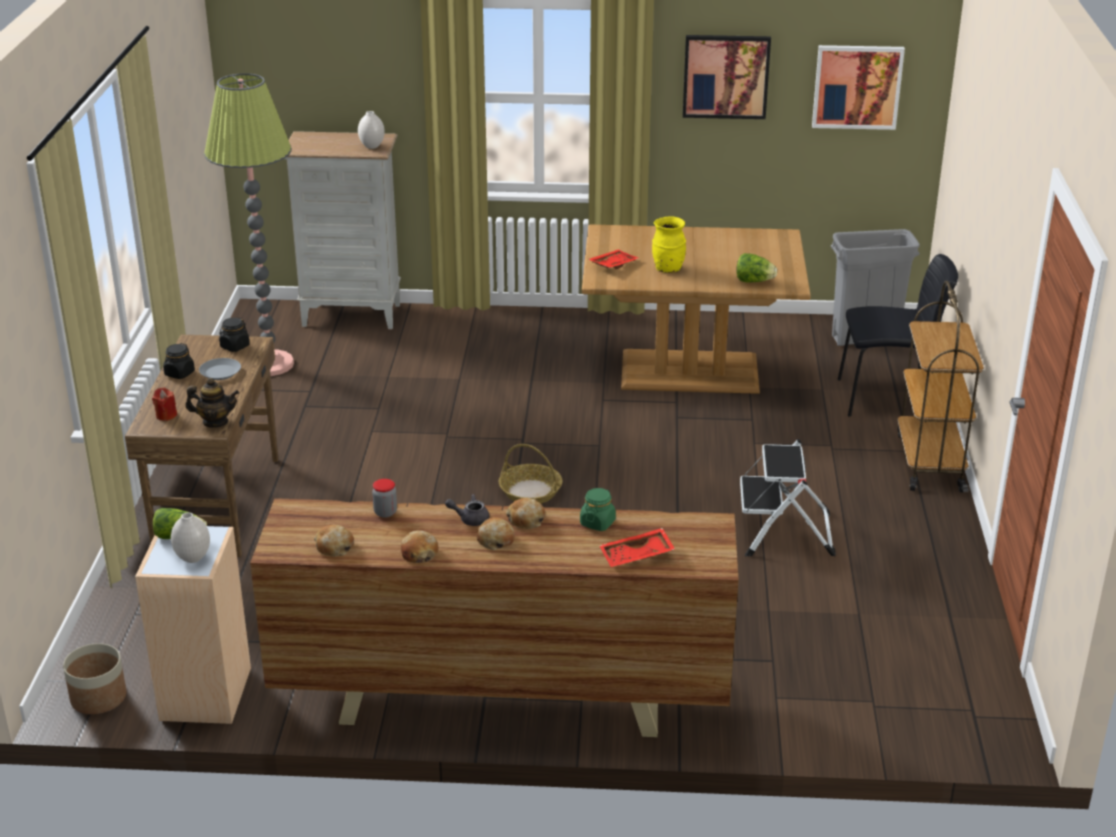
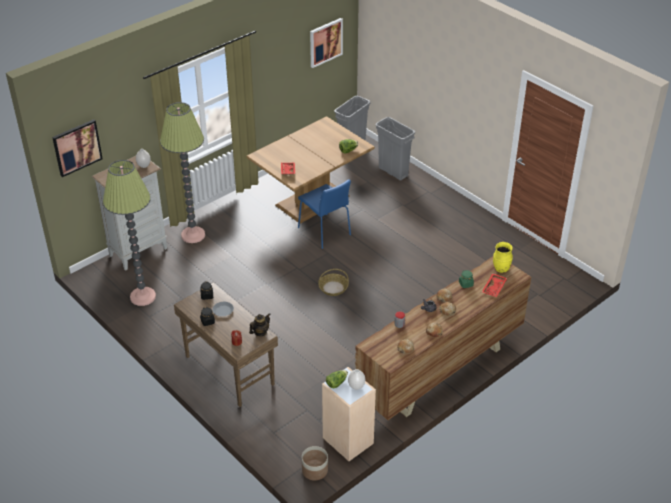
camera: 45 degrees left, 10 degrees up
yellow vase [652,216,686,273] -> yellow vase moved to [493,242,513,273]
picture [683,35,771,119] -> picture moved to [52,119,103,177]
step ladder [740,439,836,556] -> none
black chair [838,254,958,417] -> grey trash can [376,117,415,181]
brown cart [897,281,984,492] -> none
none -> floor lamp [160,102,205,243]
none -> blue chair [298,179,351,249]

